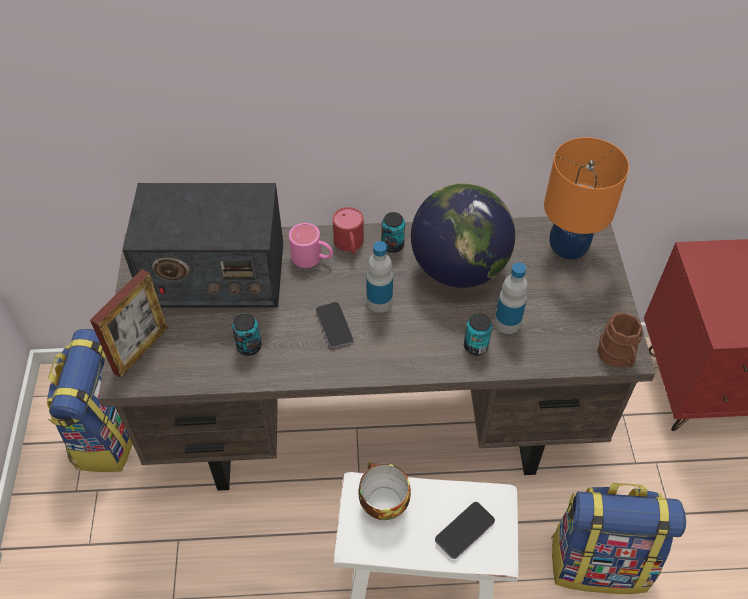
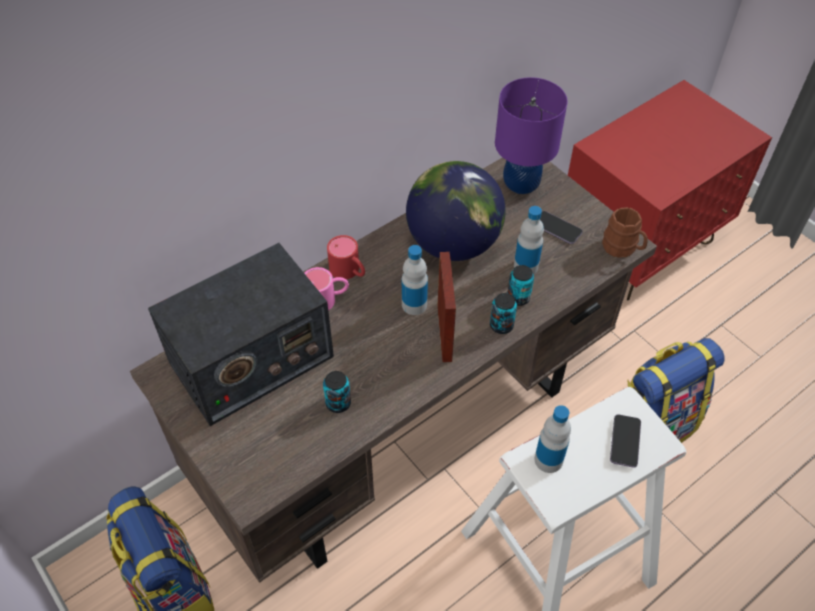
camera: 35 degrees left, 0 degrees up
picture frame [90,269,168,378] -> picture frame moved to [437,252,456,362]
phone [316,302,354,348] -> phone moved to [540,211,583,244]
cup [358,461,411,520] -> bottle [534,405,571,473]
can [382,212,405,253] -> can moved to [490,293,517,334]
orange table lamp [544,137,629,259] -> purple table lamp [495,77,568,194]

